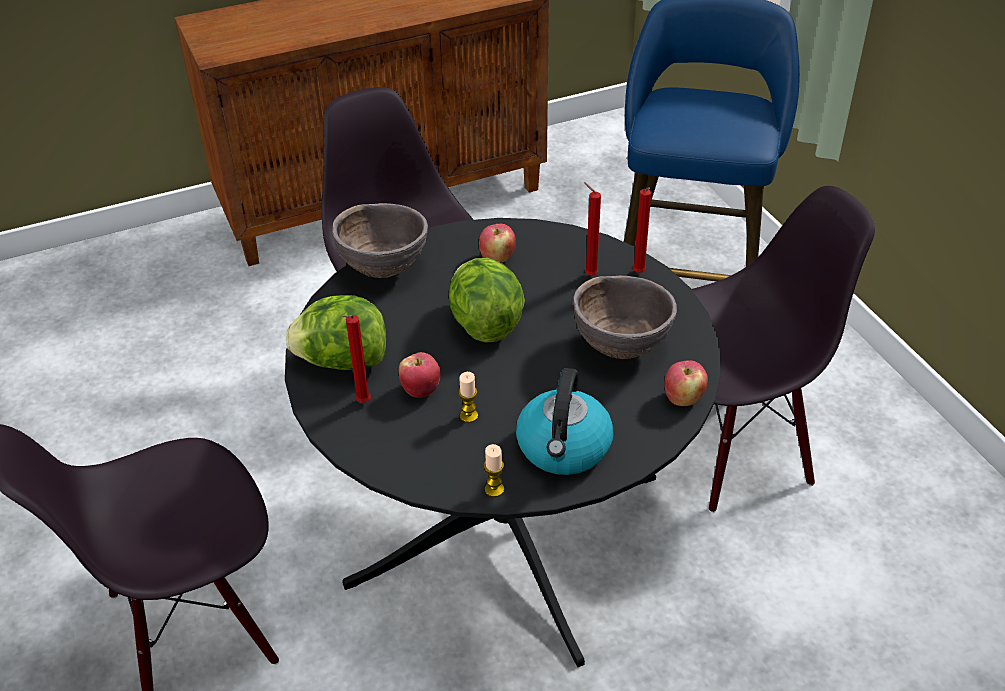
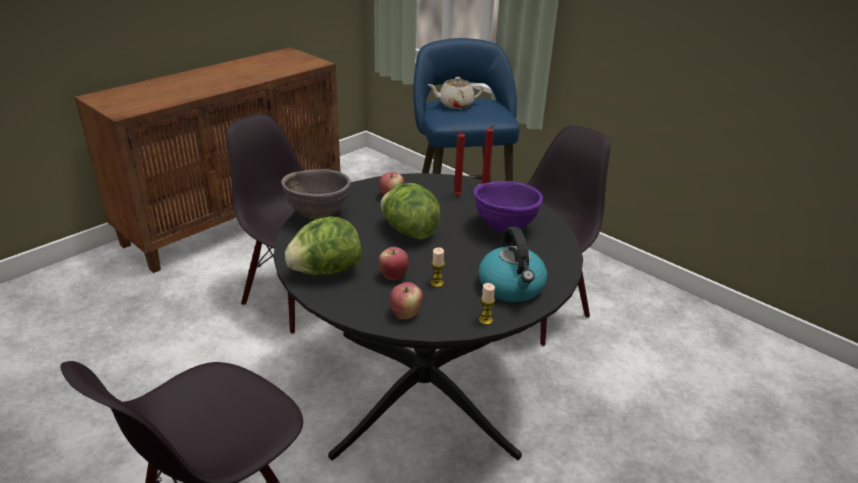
camera: 25 degrees left, 10 degrees down
red candle [343,315,371,403] -> none
brown bowl [573,276,677,359] -> purple bowl [473,181,543,233]
apple [664,360,708,406] -> apple moved to [390,282,423,319]
none -> beige teapot [427,77,484,109]

